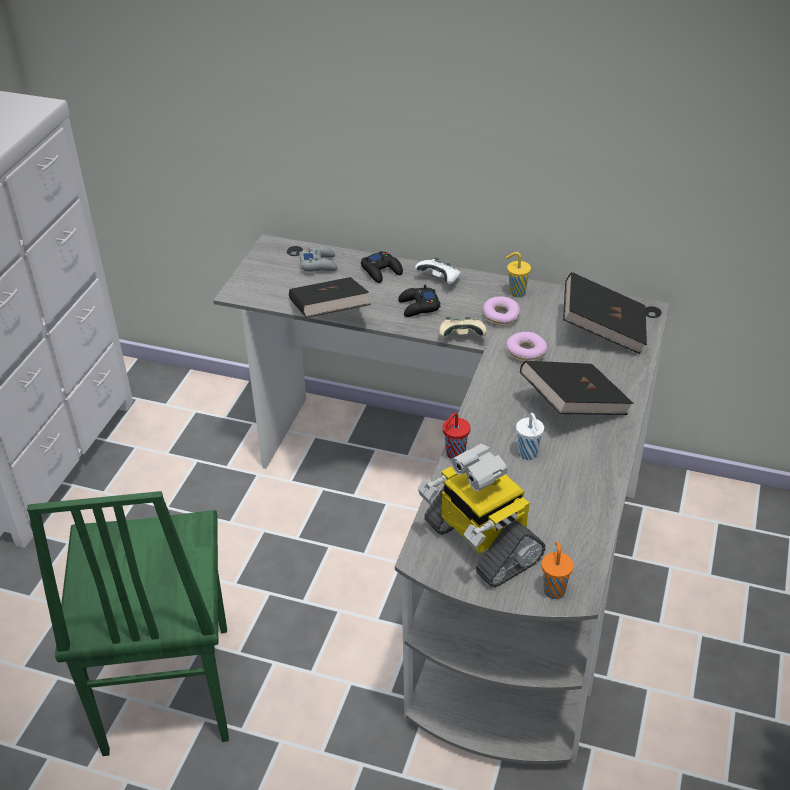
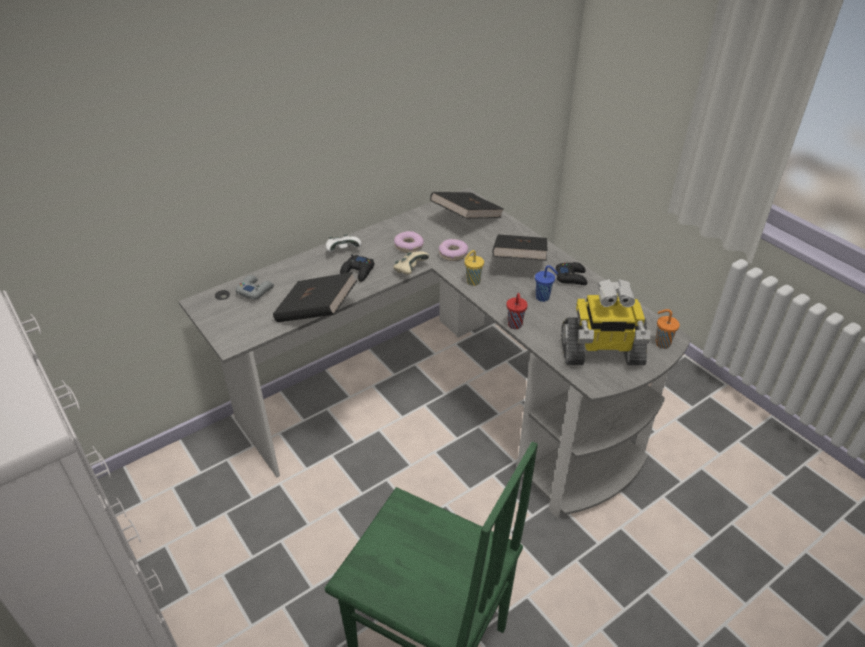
camera: 55 degrees left, 0 degrees up
black game controller [361,251,403,283] -> black game controller moved to [556,262,588,285]
yellow cup [506,252,531,297] -> yellow cup moved to [465,250,484,286]
white cup [516,413,544,460] -> blue cup [535,265,558,302]

